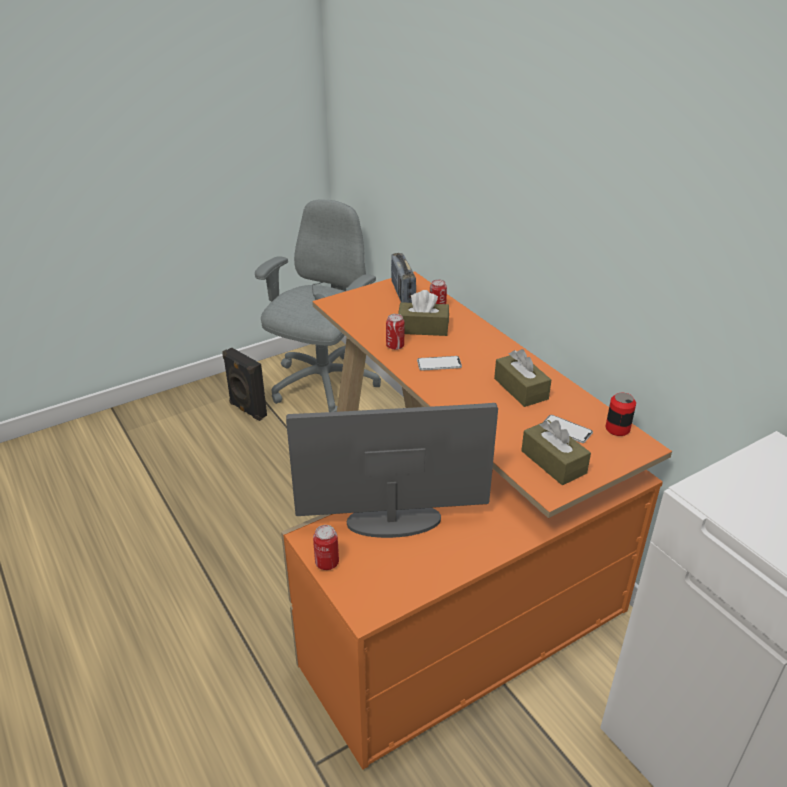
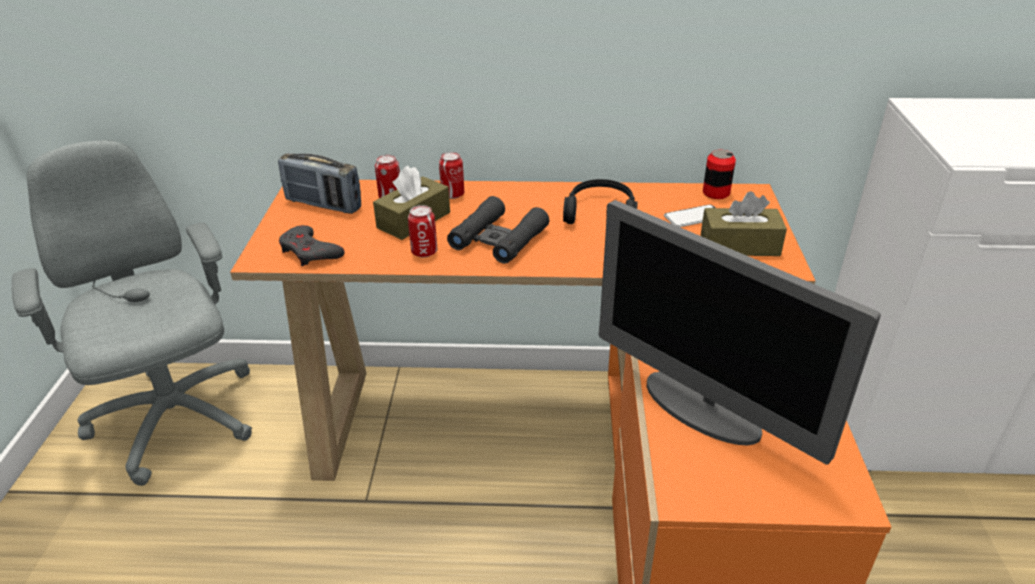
camera: 55 degrees left, 0 degrees up
black speaker [223,347,267,421] -> none
monitor [286,403,498,538] -> monitor turned 75 degrees counterclockwise [599,200,881,465]
can [313,525,339,570] -> can moved to [439,152,464,199]
phone [417,356,462,371] -> black binoculars [447,196,549,264]
brown tissue box [494,349,551,407] -> black headphones [563,179,638,224]
none -> grey game controller [279,225,345,266]

